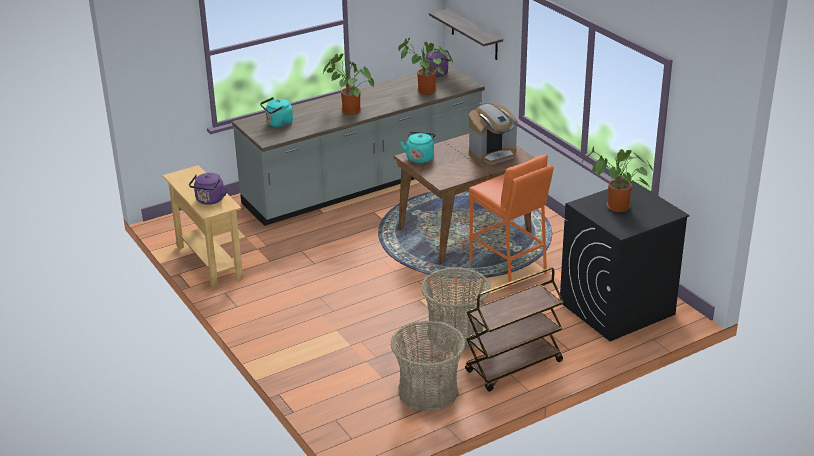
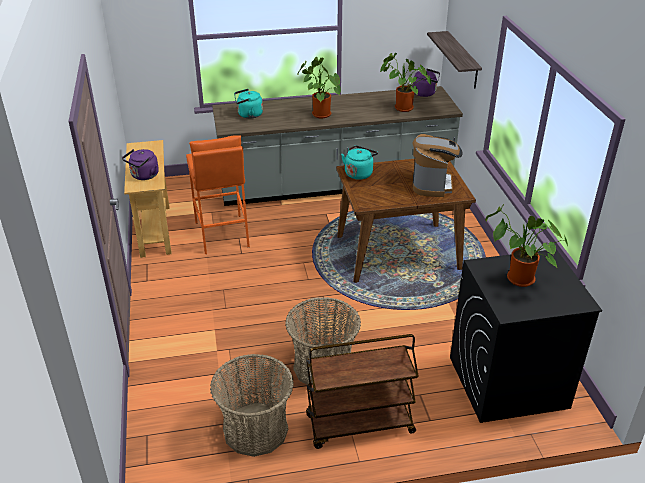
camera: 20 degrees right, 5 degrees up
coffee machine [469,103,518,165] -> coffee machine turned 75 degrees counterclockwise [412,134,463,197]
orange stool [469,155,554,289] -> orange stool moved to [186,135,250,254]

